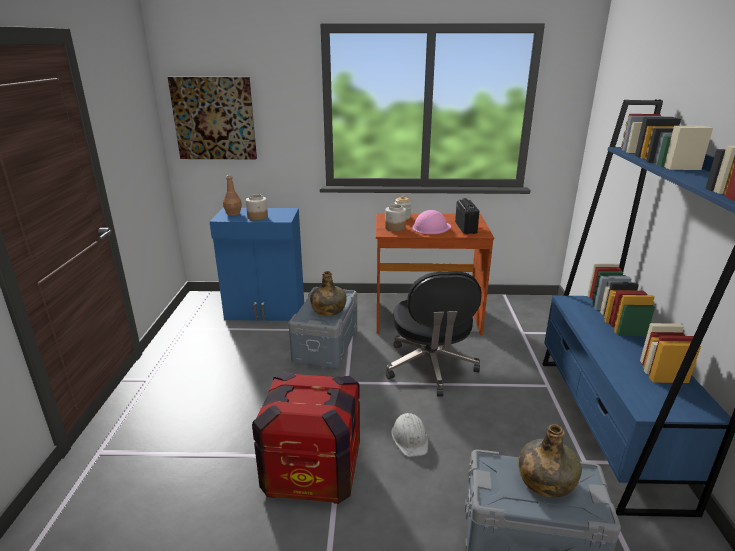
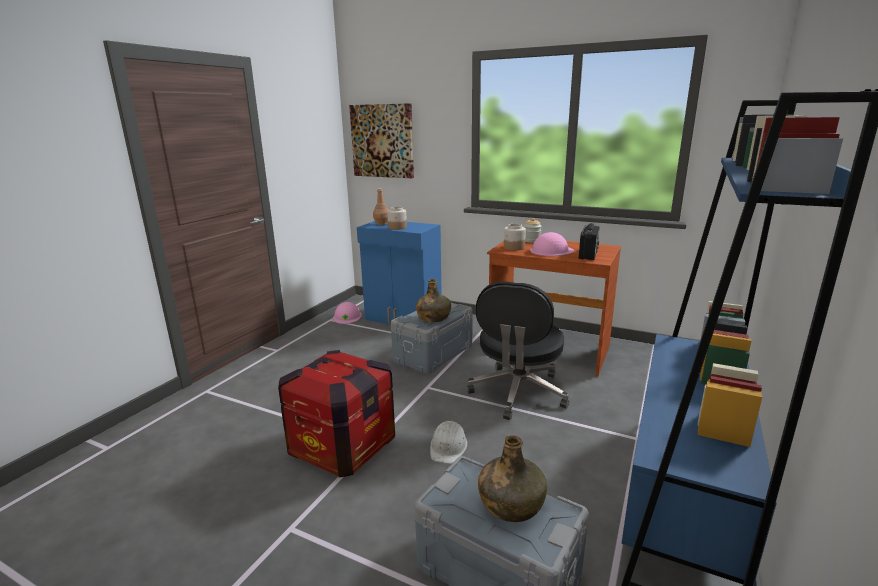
camera: 25 degrees right, 5 degrees down
none -> pink hard hat [333,302,362,324]

